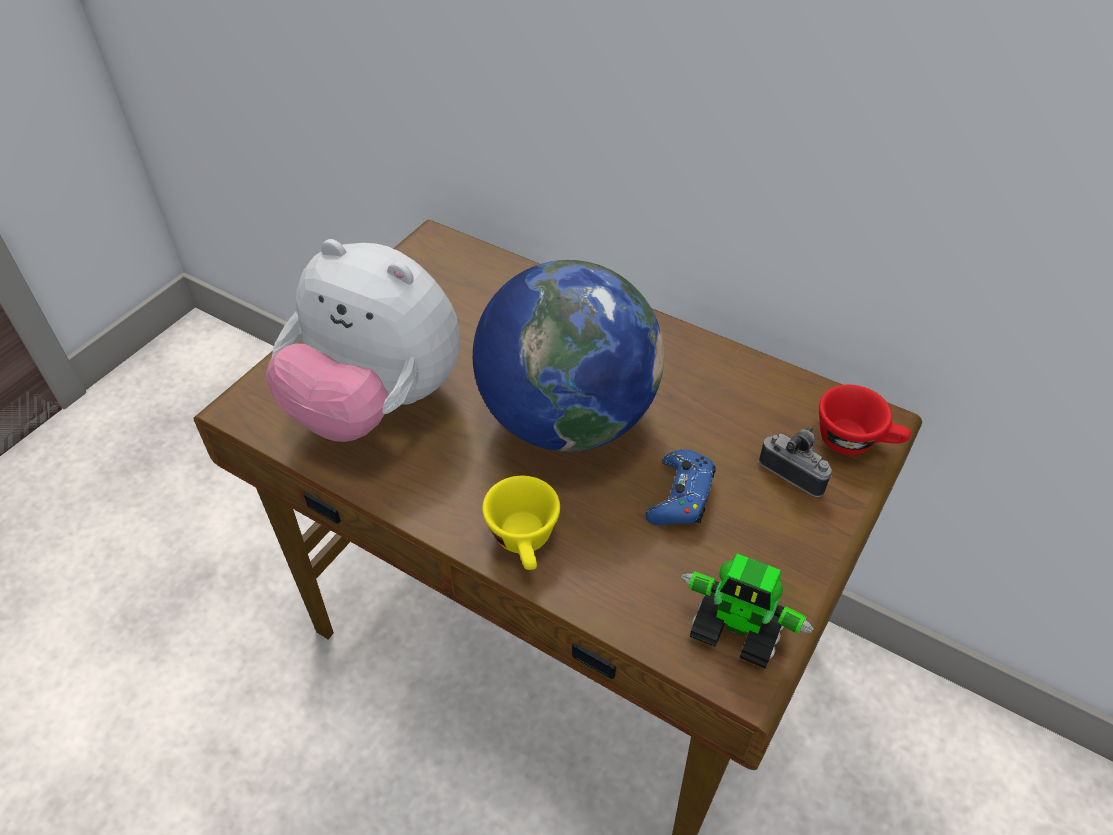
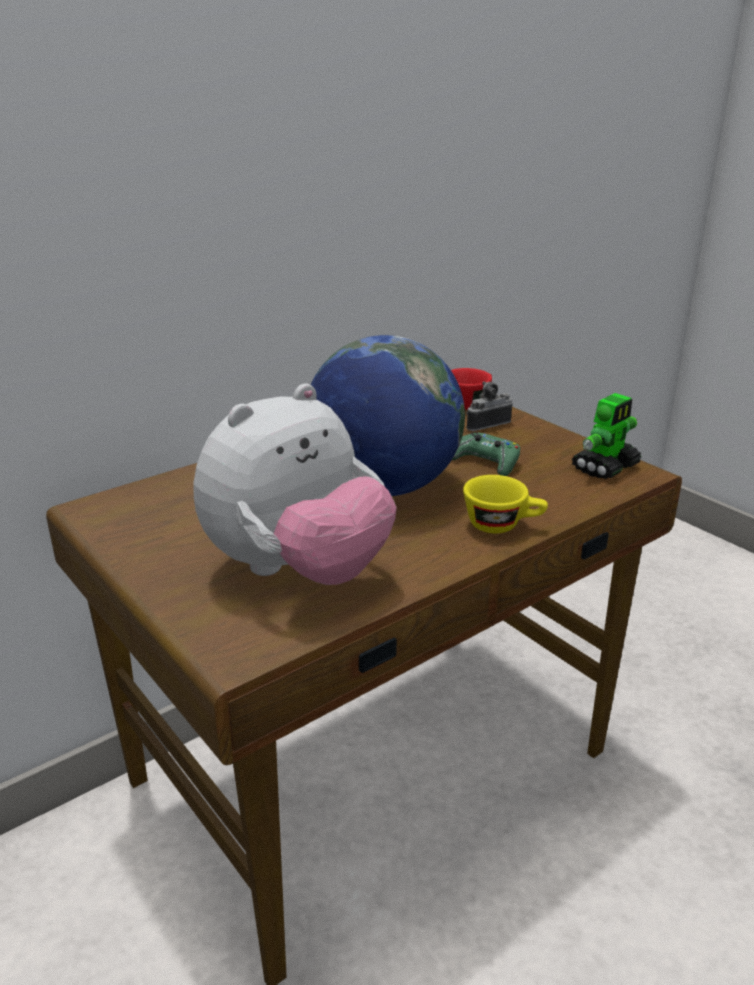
camera: 70 degrees left, 20 degrees down
blue game controller [646,450,716,525] -> green game controller [452,432,520,476]

